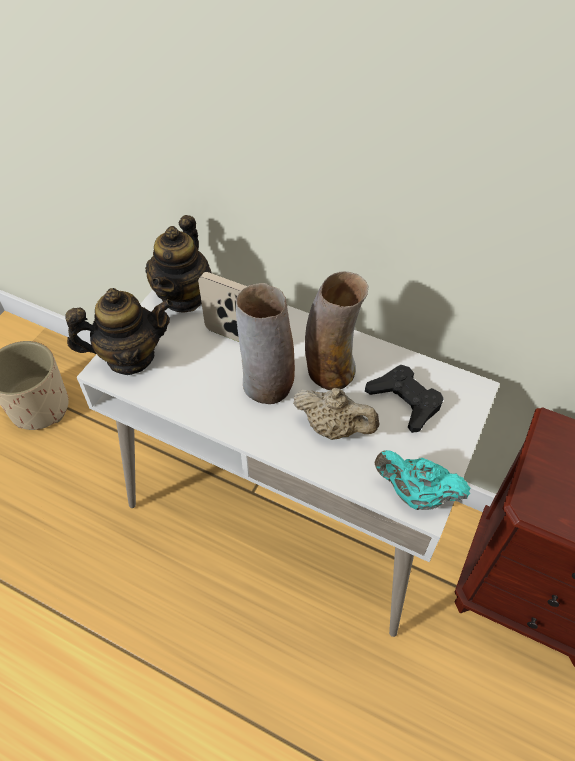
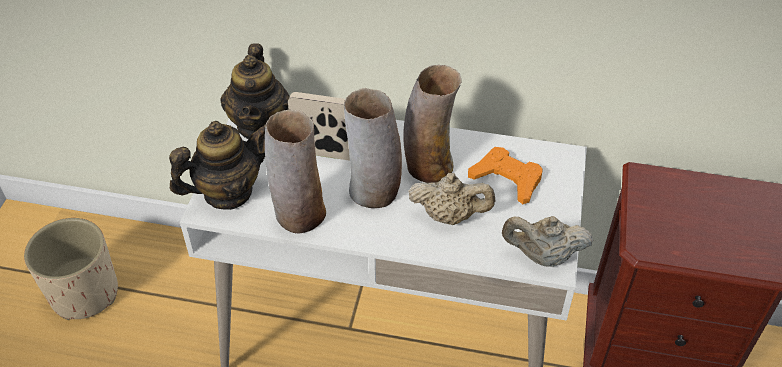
camera: 15 degrees left, 5 degrees down
black game controller [365,365,444,433] -> orange game controller [468,147,543,204]
turquoise teapot [375,450,470,510] -> beige teapot [502,216,593,267]
none -> vase [265,110,326,233]

